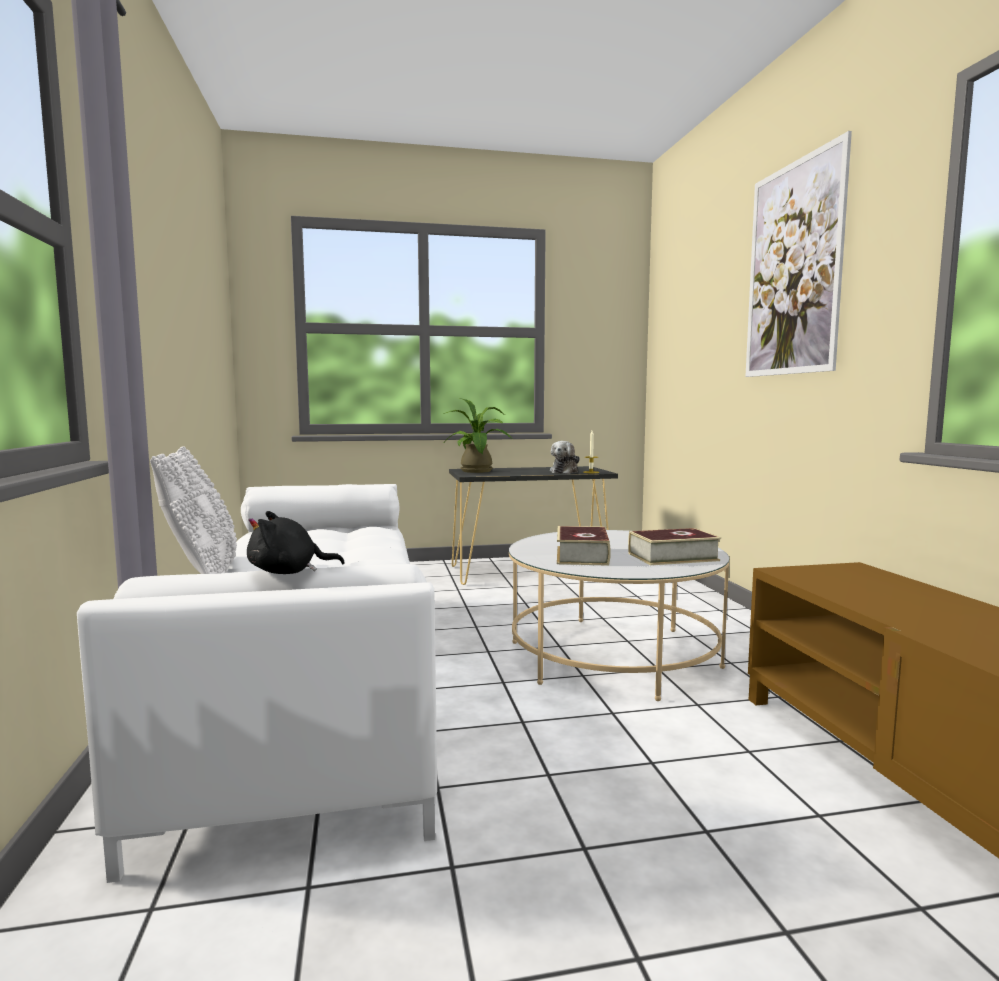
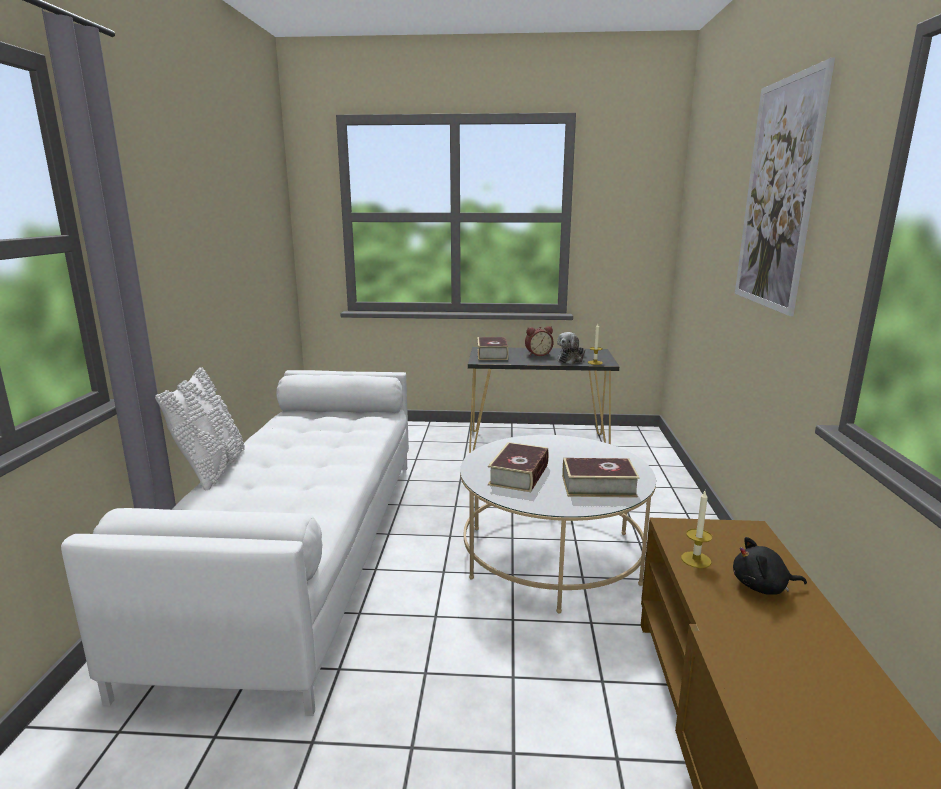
camera: 15 degrees right, 10 degrees up
black plush toy [247,511,344,574] -> black plush toy moved to [733,537,807,595]
potted plant [443,398,512,473] -> book [477,337,509,360]
none -> alarm clock [525,326,554,356]
none -> candle [681,491,712,568]

